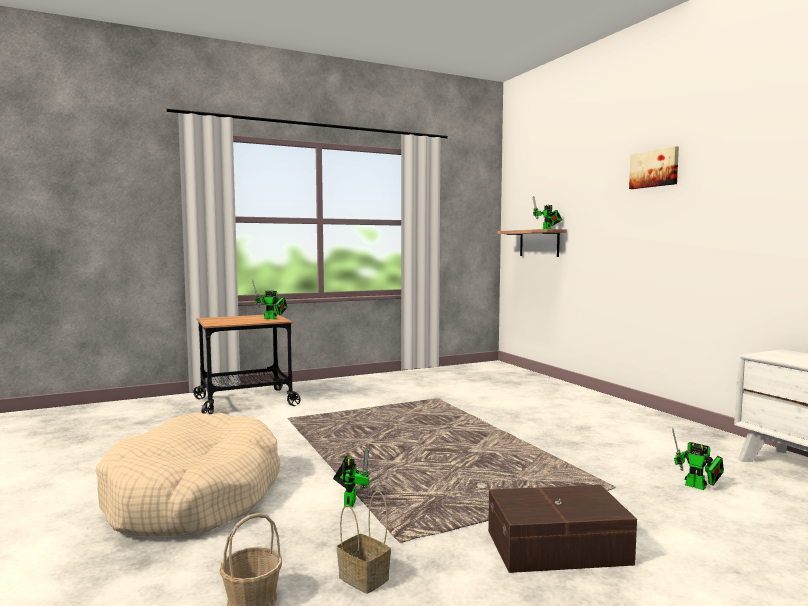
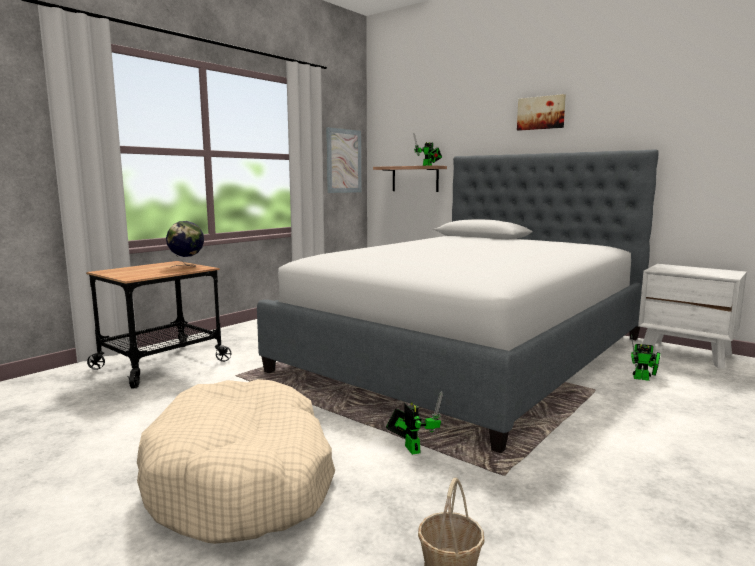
camera: 25 degrees left, 5 degrees up
toy robot [252,280,287,319] -> globe [166,221,204,267]
basket [337,491,391,594] -> none
brown storage box [488,485,637,573] -> none
none -> bed [257,149,659,454]
none -> picture [326,127,361,193]

